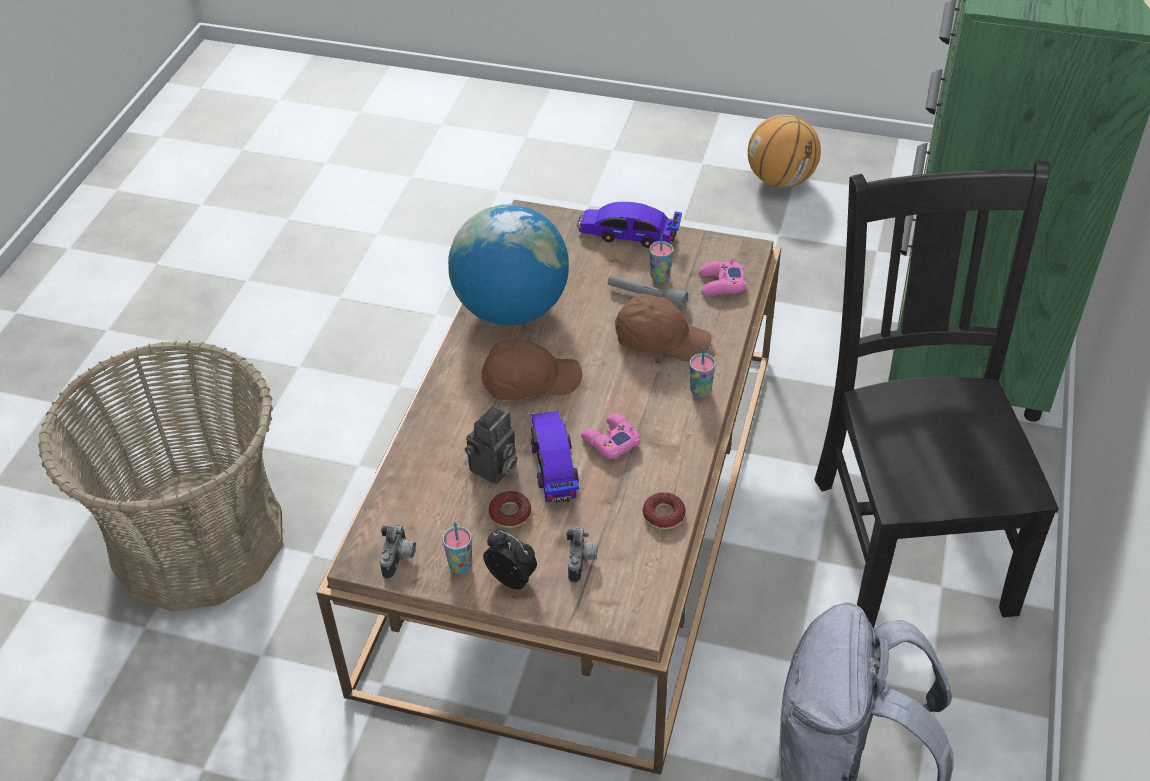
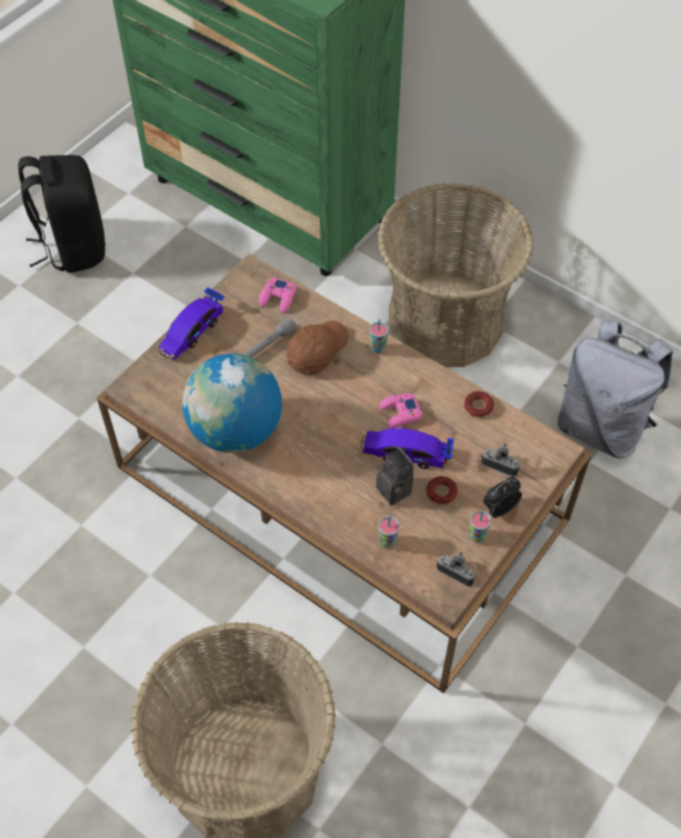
camera: 70 degrees left, 10 degrees up
brown cap [481,339,582,400] -> none
cup [649,233,673,283] -> cup moved to [378,516,400,548]
basketball [748,115,821,188] -> black backpack [18,155,105,273]
black chair [814,161,1059,629] -> basket [377,183,534,367]

